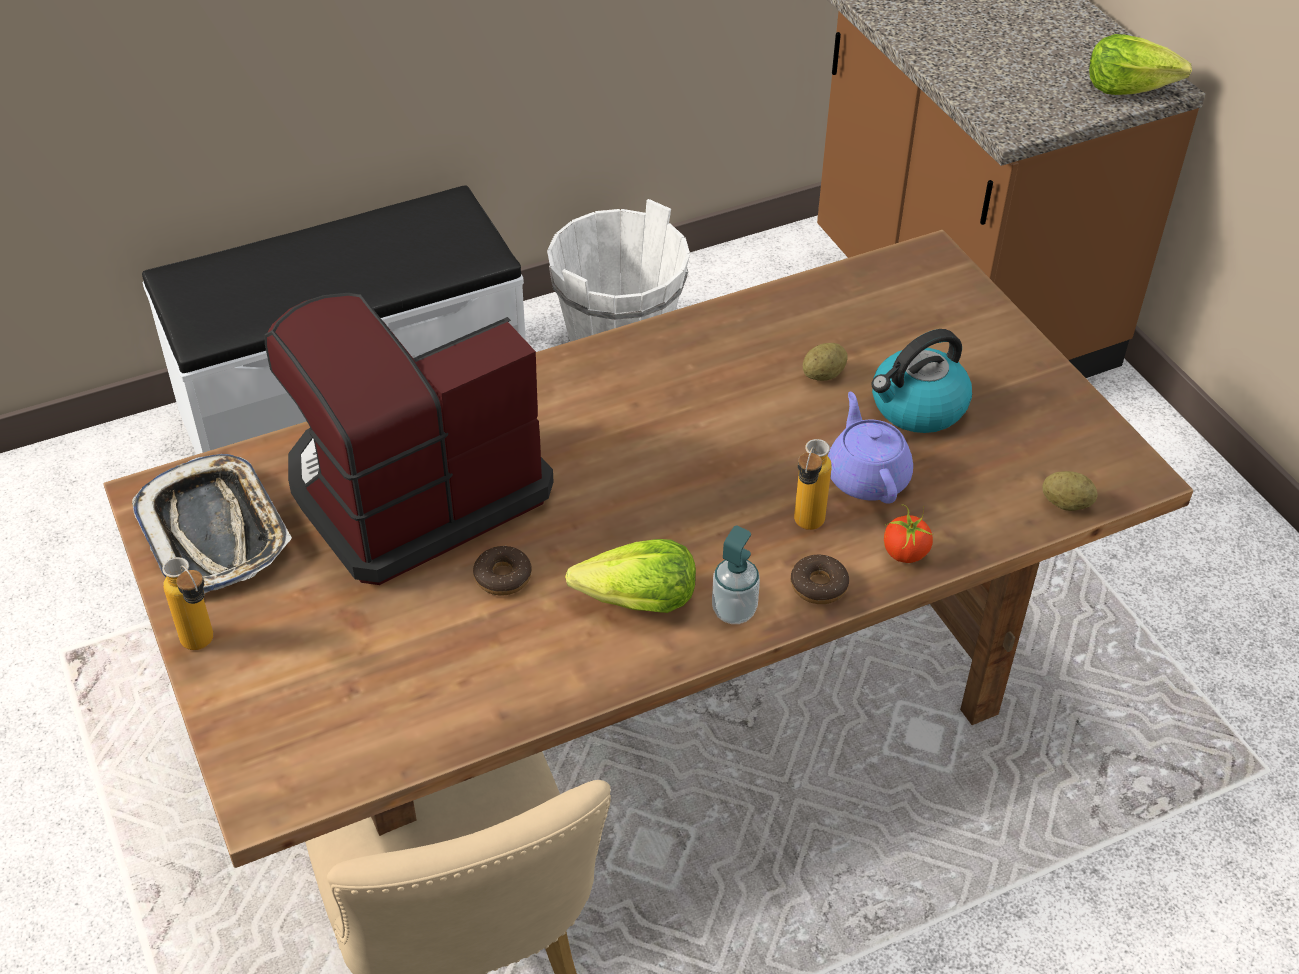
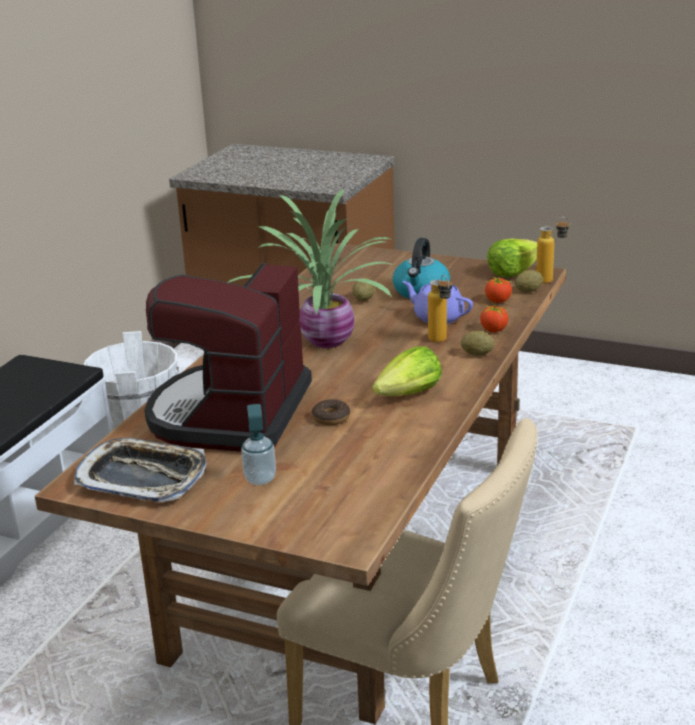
camera: 40 degrees left, 20 degrees down
bottle [162,557,213,650] -> bottle moved to [536,217,570,284]
soap dispenser [712,525,760,624] -> soap dispenser moved to [241,404,276,485]
donut [791,555,849,604] -> potato [460,331,494,356]
lettuce [1089,34,1192,95] -> lettuce moved to [487,239,537,277]
none -> potted plant [227,190,393,348]
none -> tomato [485,277,512,303]

